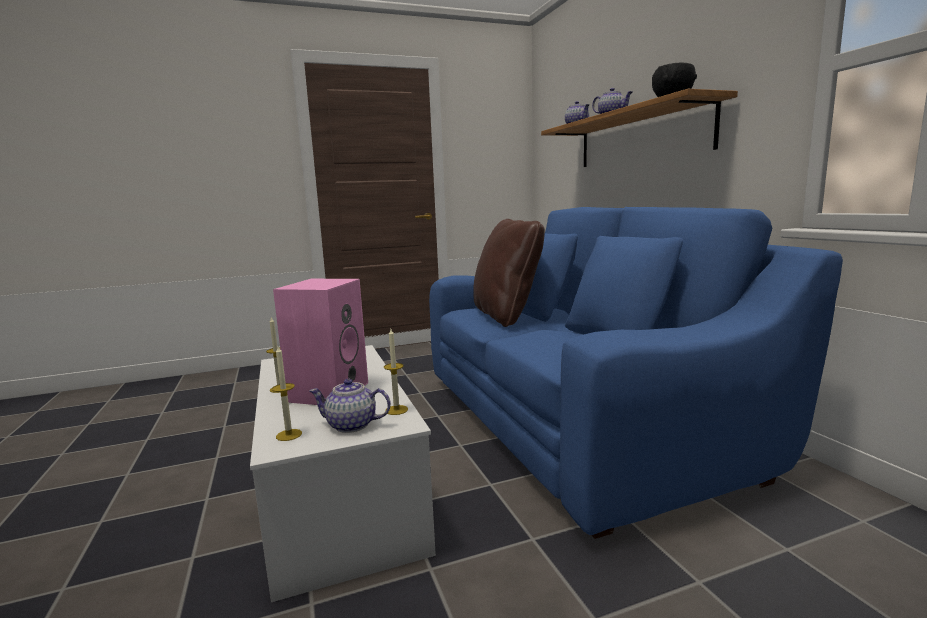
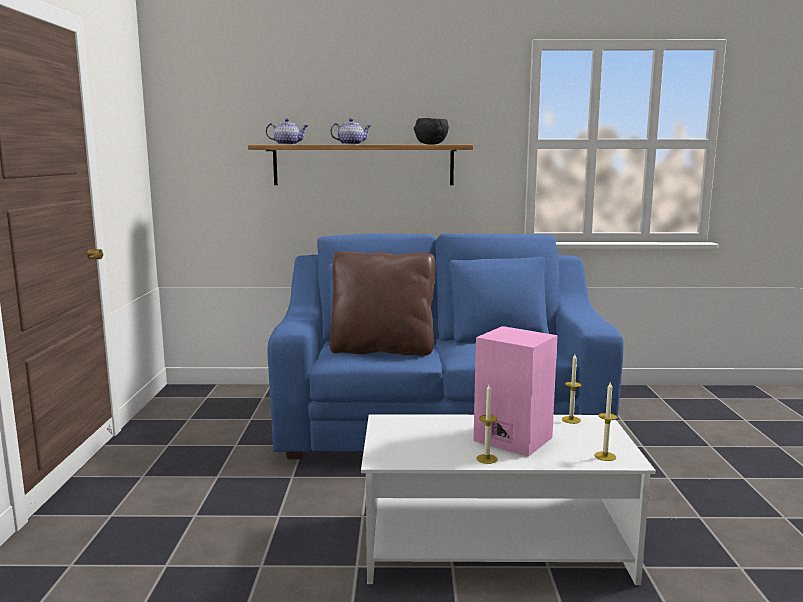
camera: 70 degrees left, 0 degrees up
teapot [309,379,391,433] -> none

